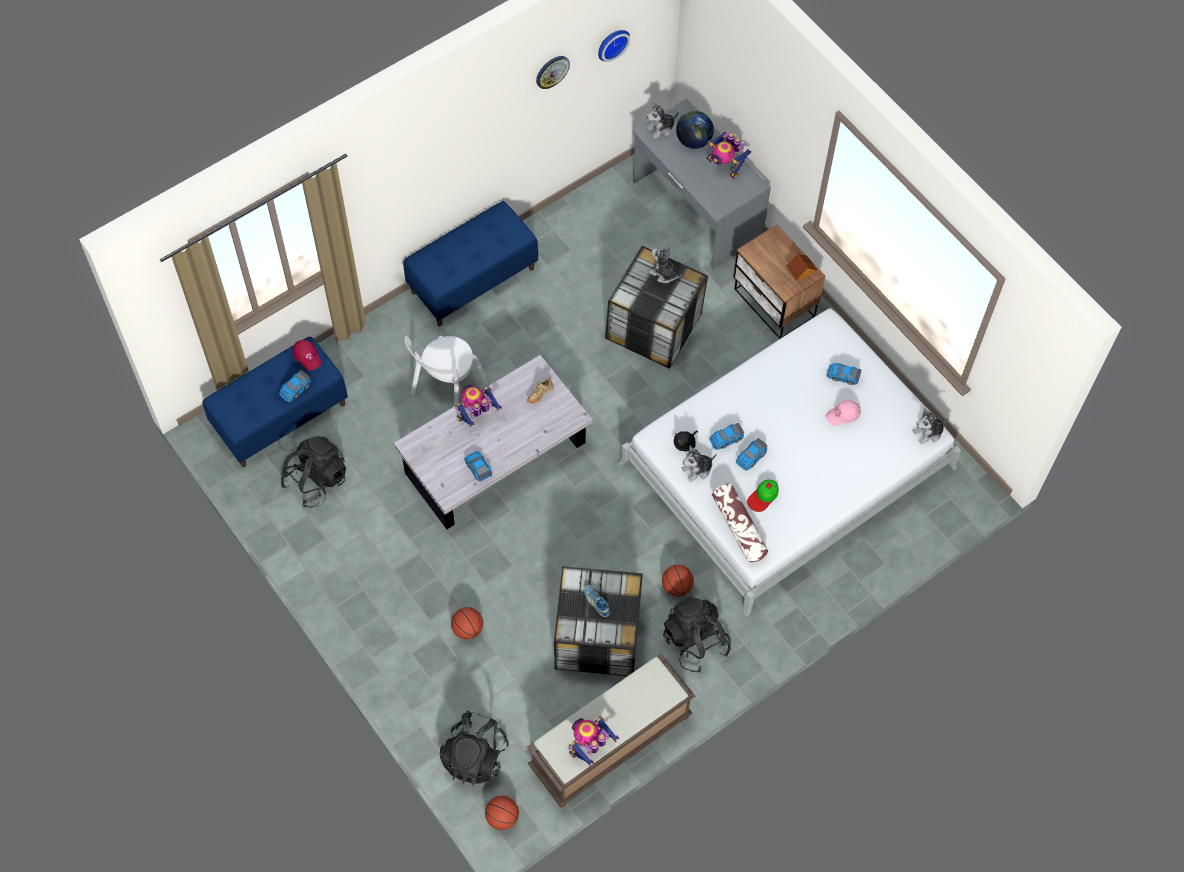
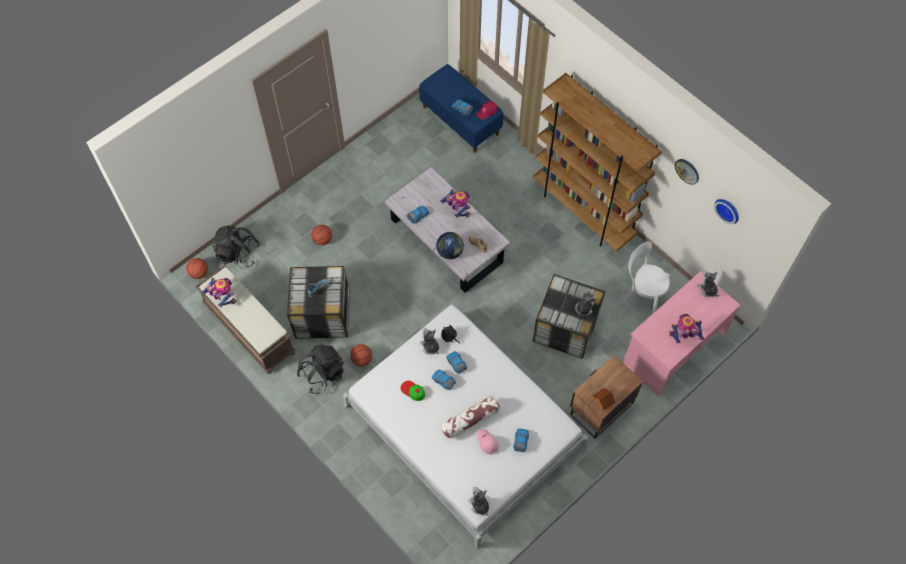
camera: 85 degrees right, 0 degrees up
black backpack [280,436,346,508] -> none
blue bench [403,201,538,326] -> brown bookcase [533,73,662,251]
white chair [405,336,488,406] -> white chair moved to [618,242,670,314]
grey desk [632,98,771,269] -> pink desk [623,271,740,397]
globe [676,111,714,149] -> globe moved to [436,232,464,259]
toy robot [706,132,751,179] -> toy robot turned 45 degrees clockwise [669,314,704,343]
pillow [712,483,769,562] -> pillow moved to [441,396,500,439]

